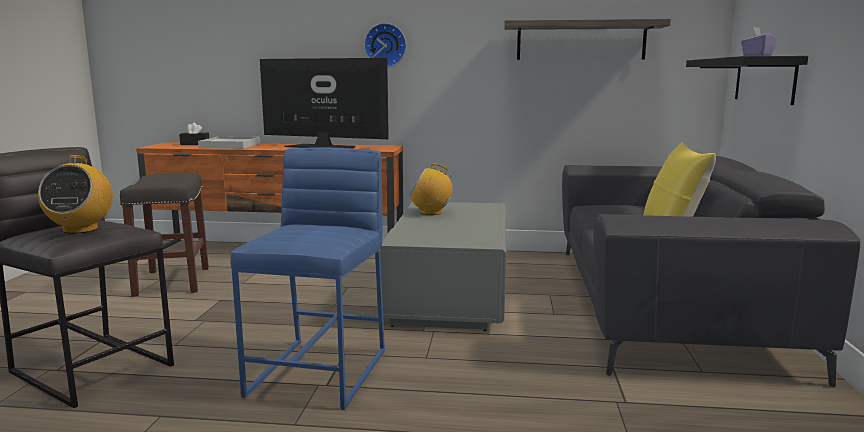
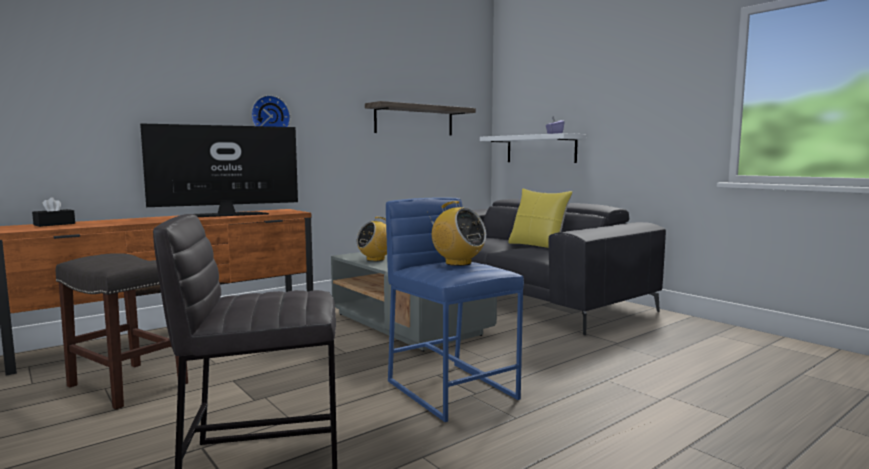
camera: 45 degrees left, 5 degrees down
radio [38,155,113,234] -> radio moved to [429,201,486,266]
white tray [198,136,260,149] -> none
black shelf [686,56,808,105] -> white shelf [480,133,586,163]

